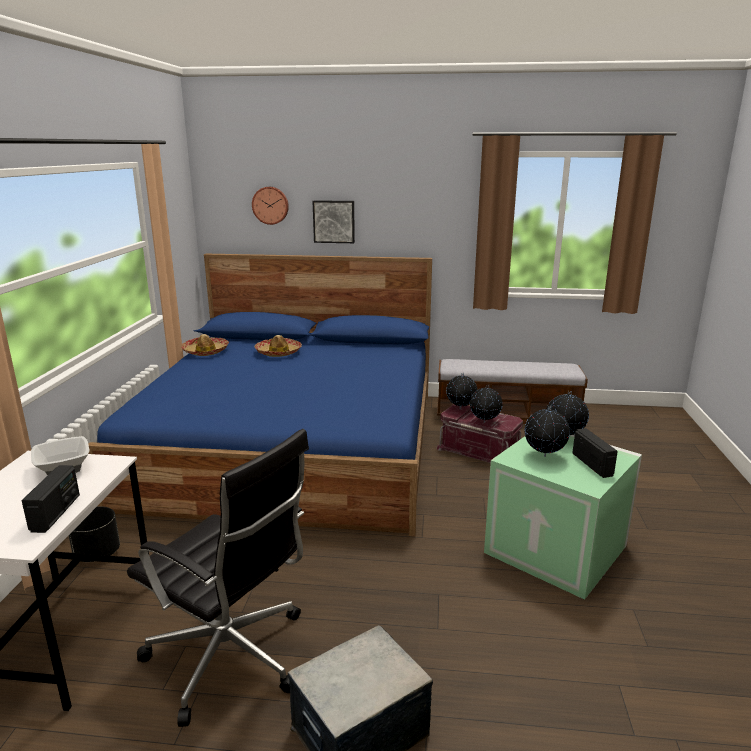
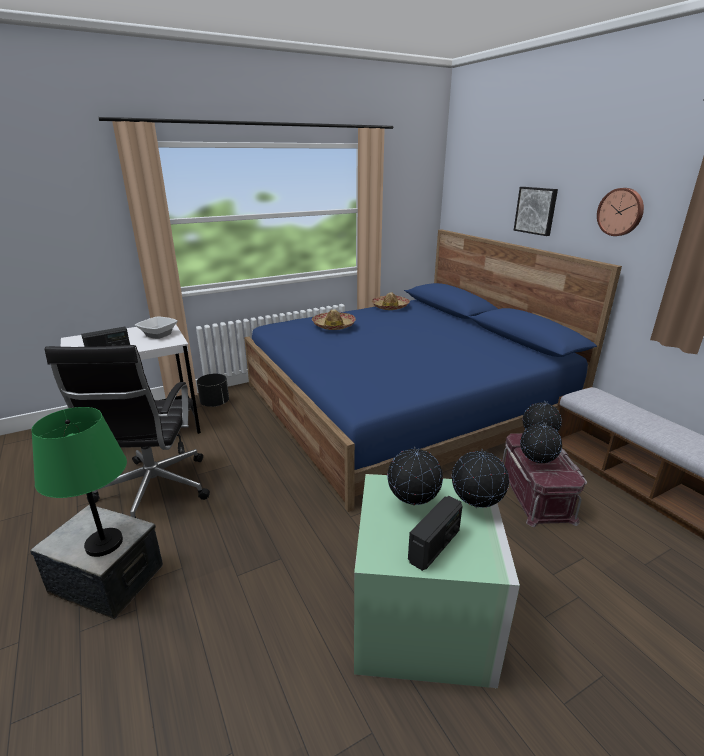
camera: 55 degrees right, 5 degrees up
wall clock [252,187,289,225] -> wall clock moved to [597,188,644,236]
hat [255,335,302,357] -> hat moved to [312,309,356,330]
none -> green table lamp [31,407,127,557]

